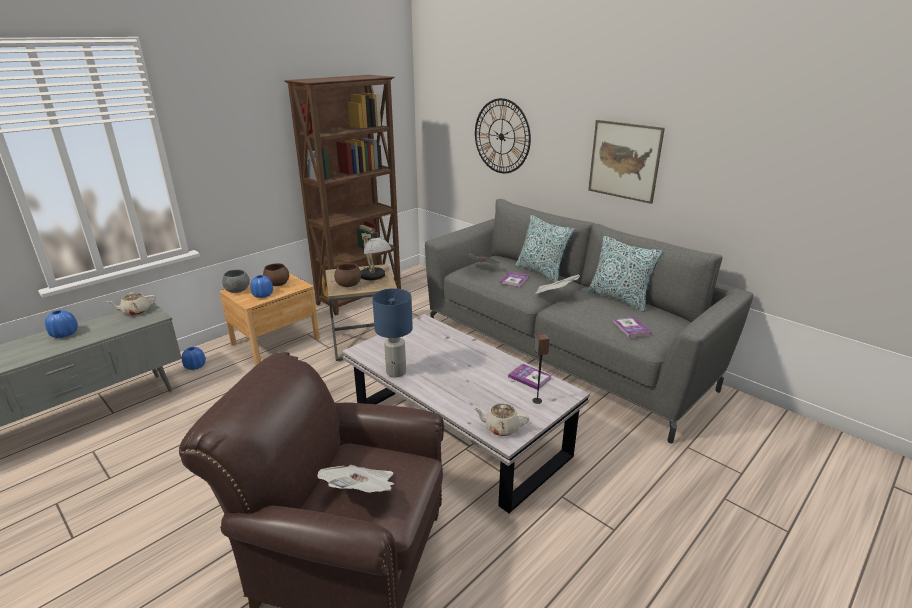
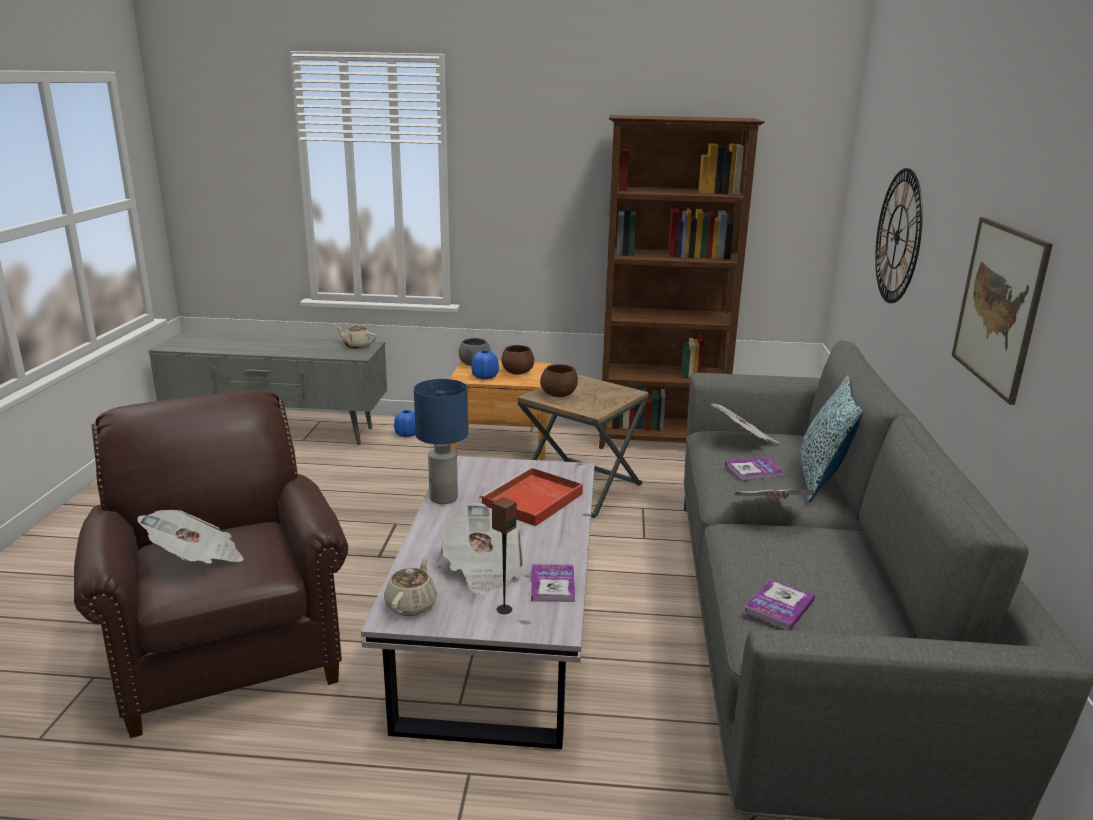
camera: 50 degrees right, 5 degrees down
blue vase [45,310,78,338] -> none
table lamp [360,229,391,280] -> none
beige teapot [473,403,529,436] -> beige teapot turned 45 degrees clockwise [384,555,437,616]
pillow [587,236,663,312] -> none
none -> newspaper [440,503,524,594]
none -> red tray [479,467,583,526]

